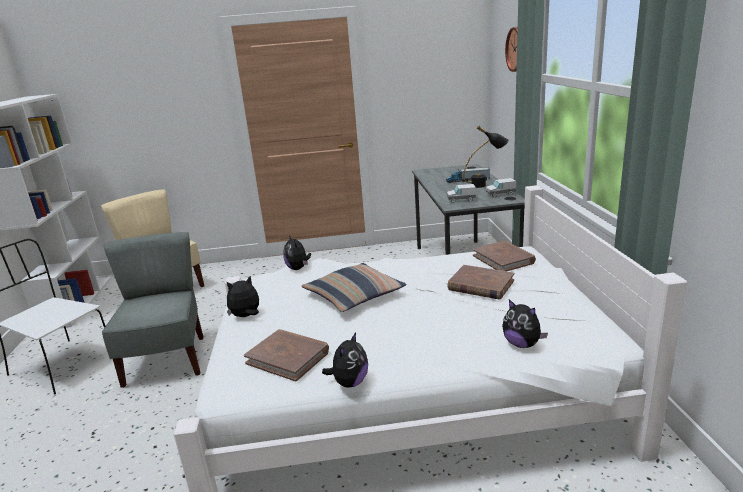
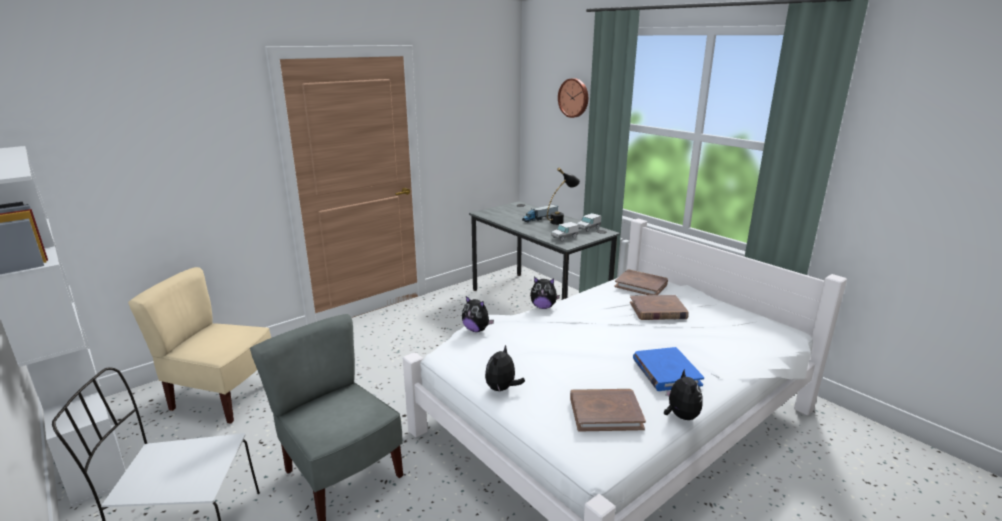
camera: 35 degrees left, 0 degrees up
pillow [302,263,407,312] -> none
plush toy [502,300,548,348] -> plush toy moved to [530,277,560,309]
none -> blue book [633,347,704,391]

